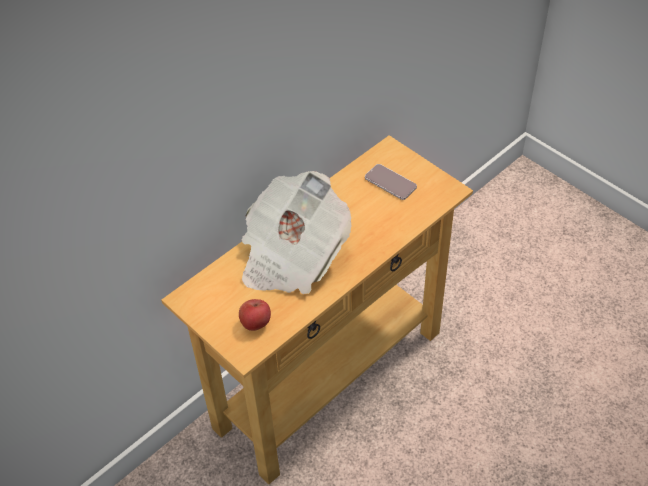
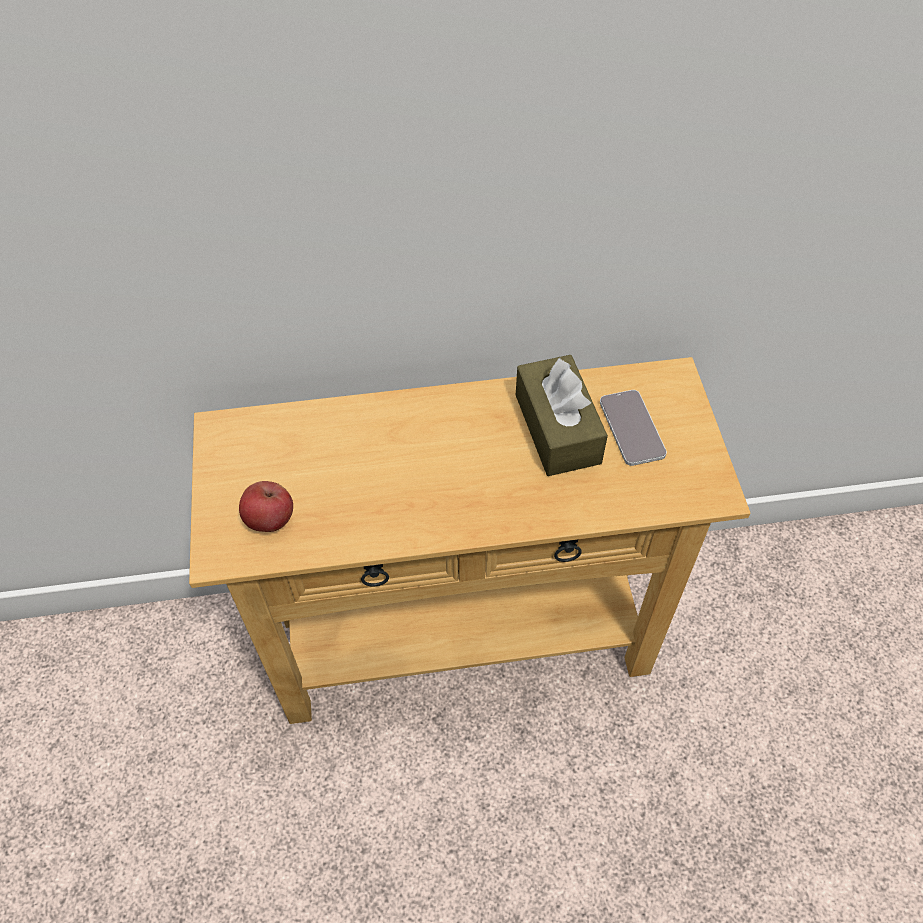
camera: 35 degrees right, 5 degrees up
newspaper [242,171,352,294] -> none
none -> brown tissue box [516,355,608,476]

